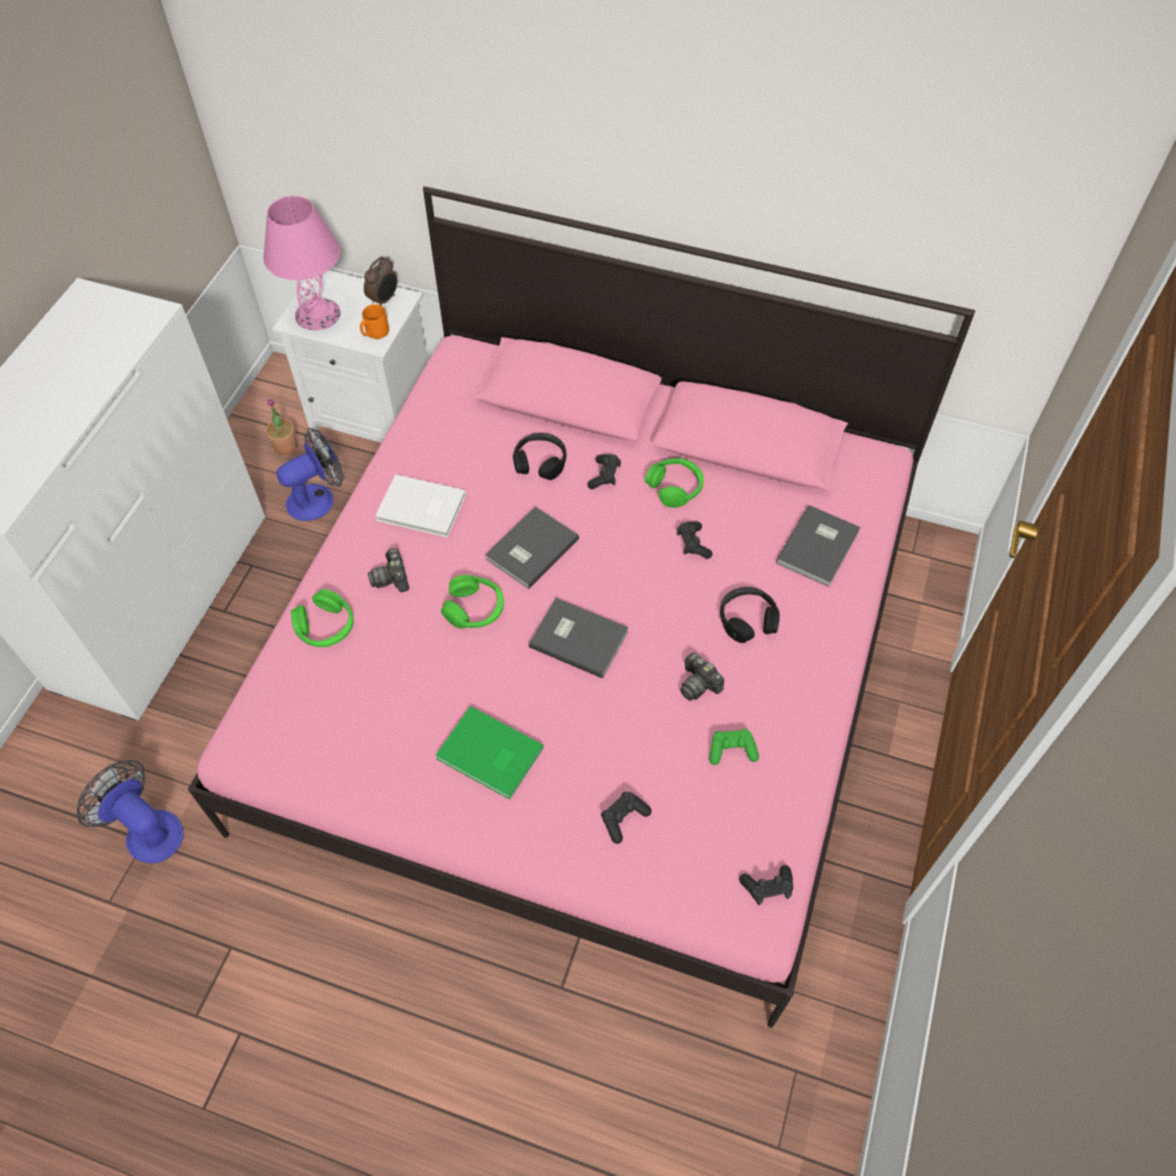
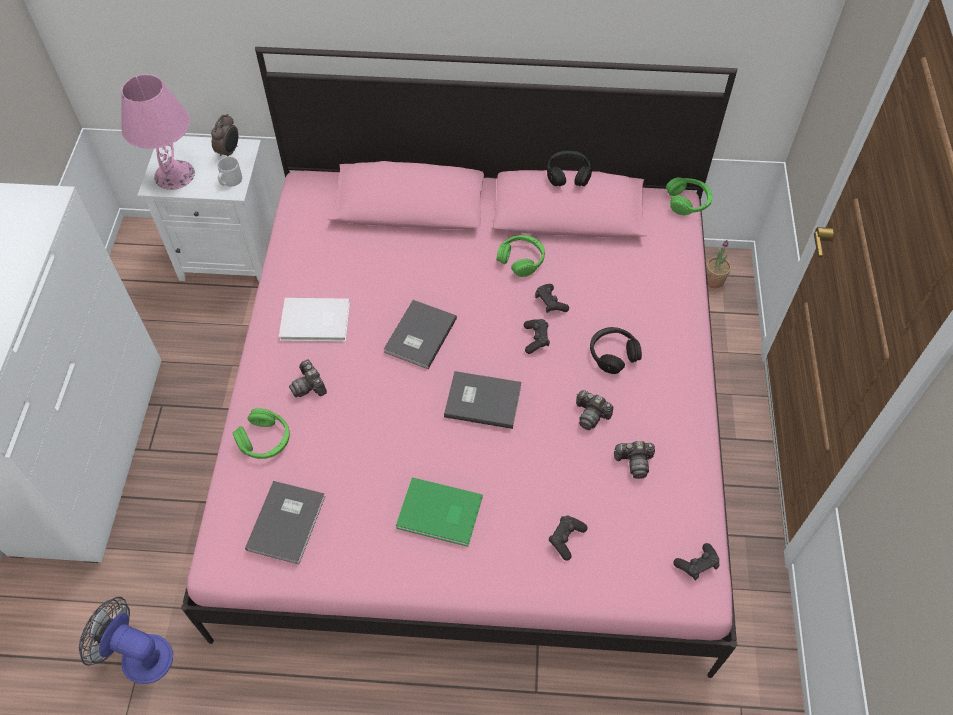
camera: 15 degrees left, 0 degrees up
potted plant [266,398,297,455] -> potted plant moved to [706,240,731,288]
fan [276,428,344,521] -> none
orange mug [360,304,389,339] -> grey mug [217,156,242,186]
green headphones [441,575,504,629] -> green headphones moved to [666,177,713,215]
black headphones [513,433,566,480] -> black headphones moved to [547,150,592,186]
black game controller [588,454,621,489] -> black game controller moved to [524,319,550,354]
green game controller [709,729,759,765] -> camera [614,441,655,479]
grey book [776,505,860,587] -> grey book moved to [245,481,325,564]

